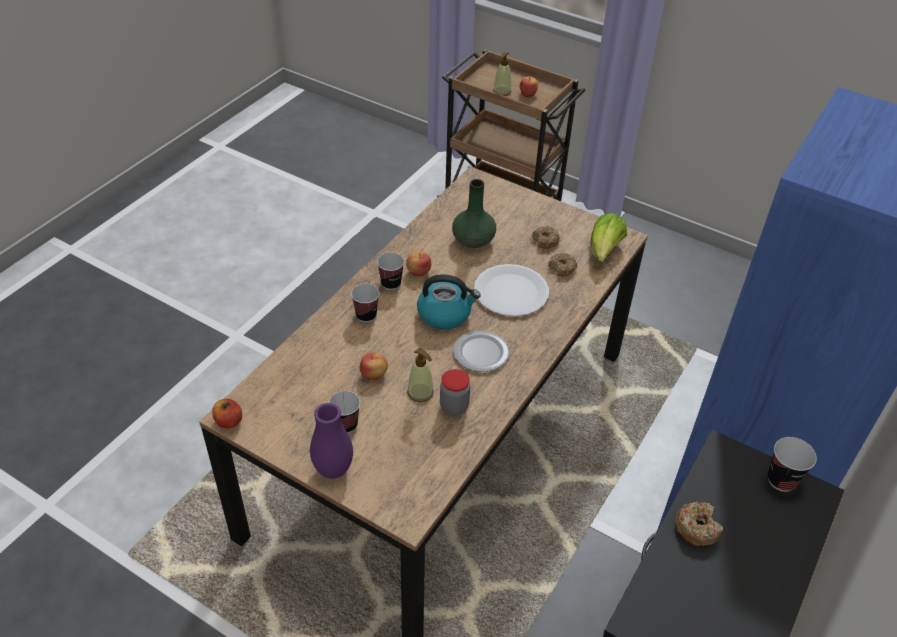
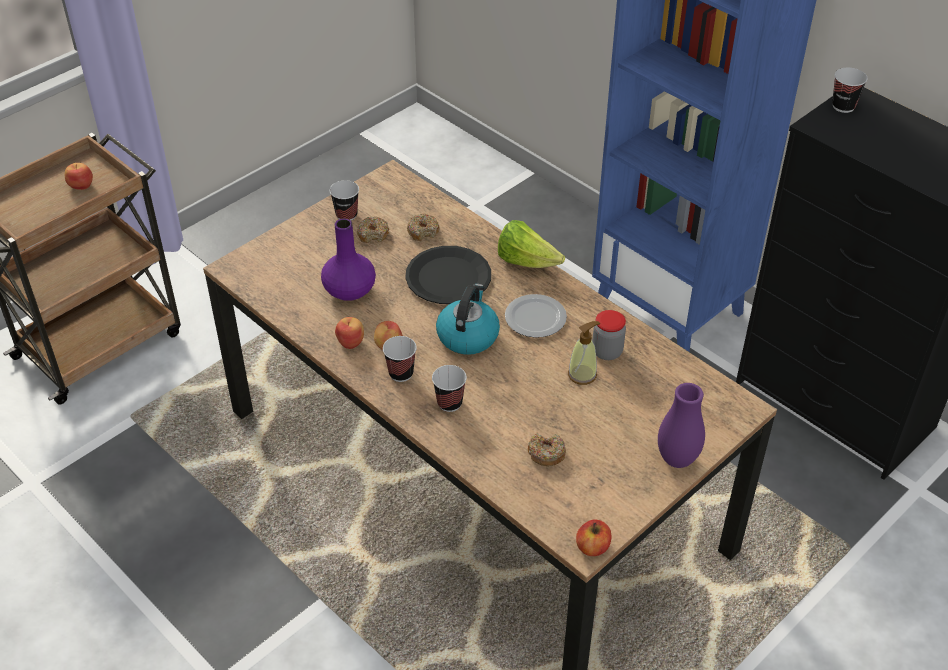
camera: 75 degrees left, 0 degrees up
cup [328,391,360,433] -> cup moved to [329,180,359,221]
apple [360,352,388,380] -> apple moved to [335,317,364,349]
green vase [452,179,496,248] -> purple vase [321,218,376,301]
white plate [474,264,549,316] -> black plate [405,246,491,304]
soap dispenser [493,52,511,96] -> none
lettuce [590,213,627,262] -> lettuce moved to [498,220,565,268]
donut [675,502,723,546] -> donut moved to [528,433,566,466]

